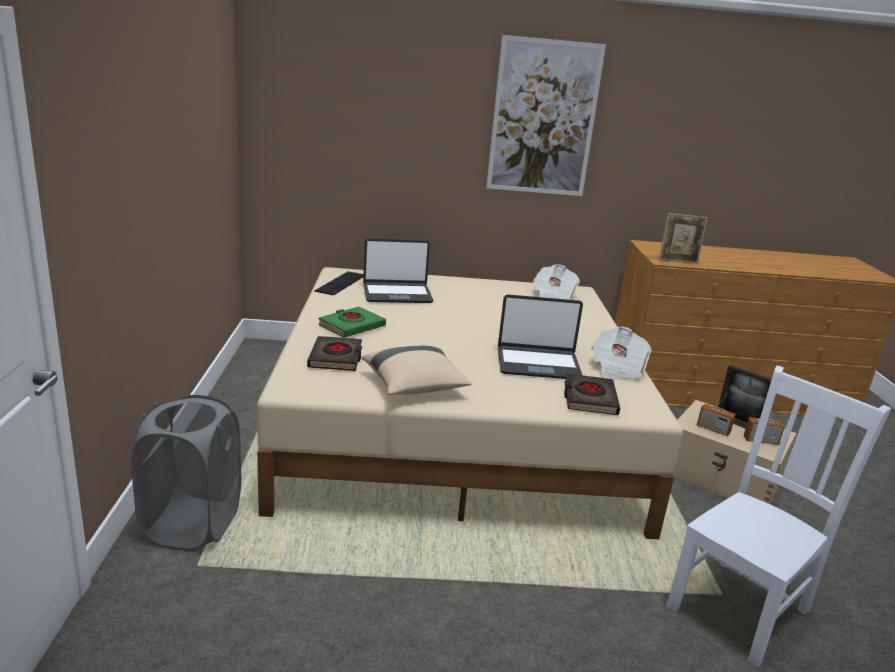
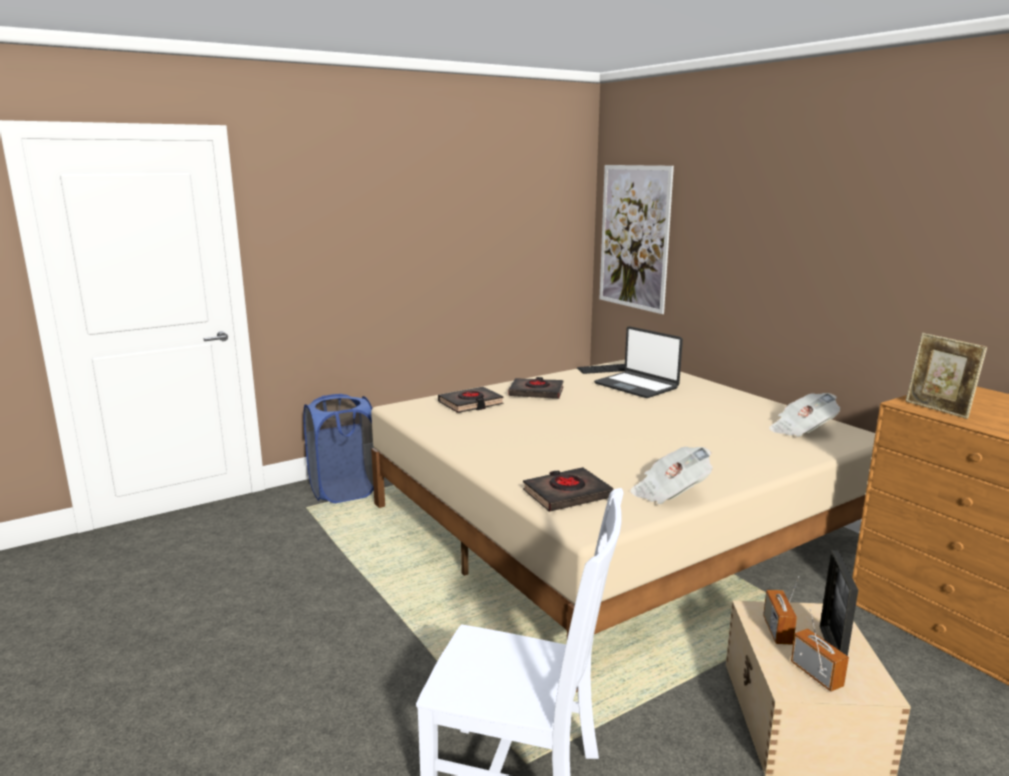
camera: 60 degrees right, 5 degrees down
grey laundry basket [131,395,241,551] -> blue laundry basket [303,394,374,503]
green book [318,307,386,338] -> black book [509,377,564,399]
beige pillow [362,346,472,395] -> none
picture [486,35,606,196] -> picture moved to [600,165,674,314]
laptop [498,295,583,379] -> none

